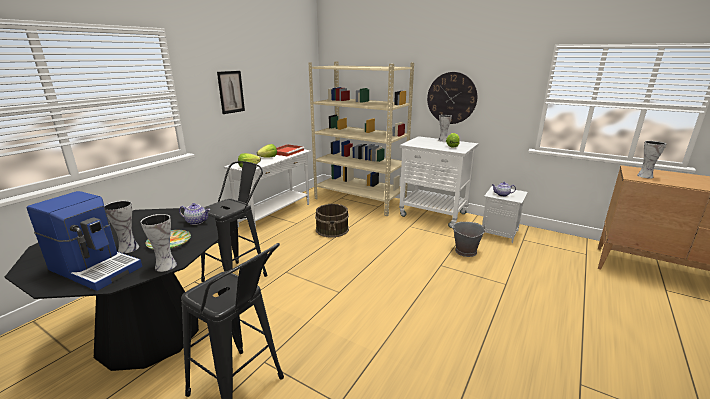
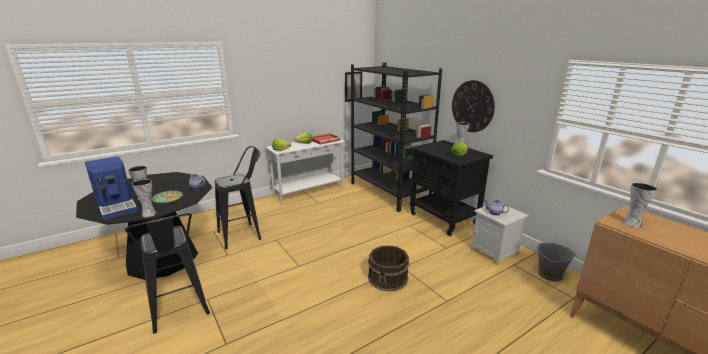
camera: 25 degrees right, 0 degrees up
picture [217,71,245,114] -> picture moved to [345,71,362,102]
beige bookcase [309,62,414,216] -> black bookcase [351,63,442,212]
brown bucket [315,204,349,238] -> brown bucket moved to [368,245,409,292]
white cart [399,136,478,228] -> black cart [410,140,493,236]
grey bucket [452,222,486,257] -> grey bucket moved to [536,242,577,282]

